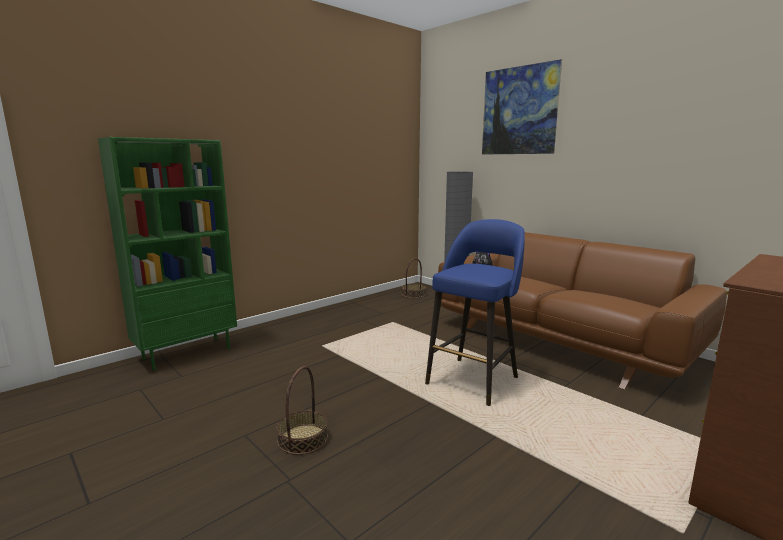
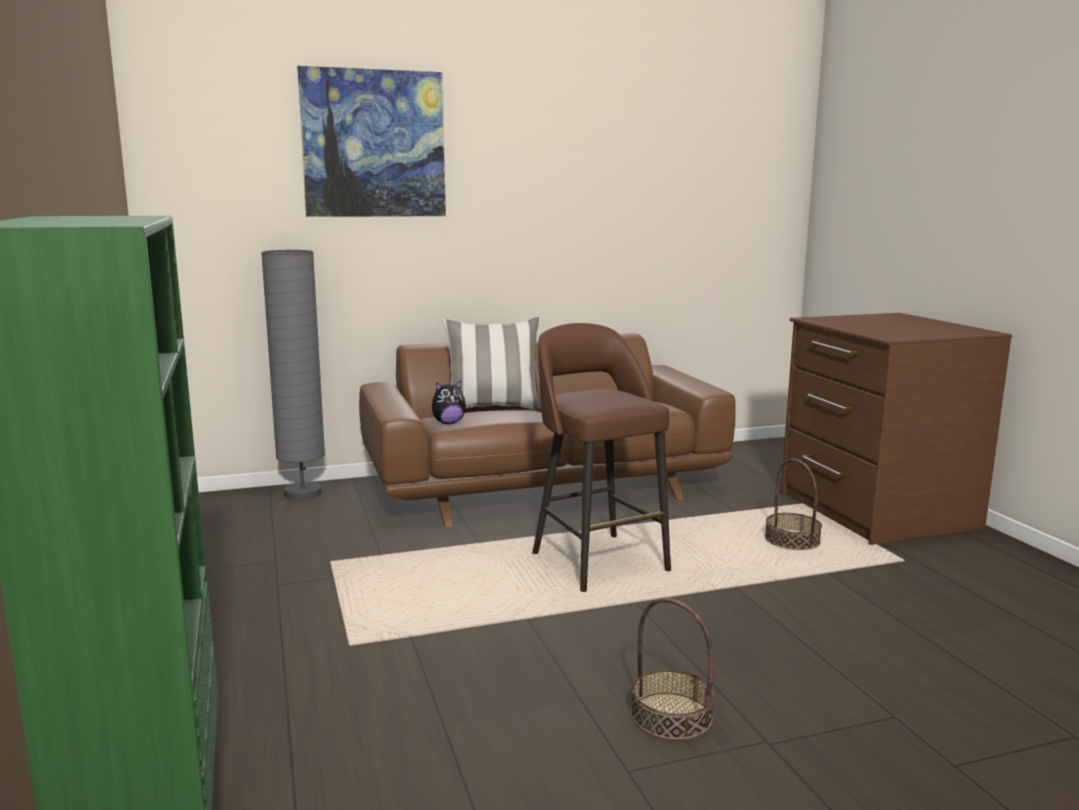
camera: 65 degrees left, 0 degrees up
basket [402,258,426,298] -> basket moved to [765,459,822,550]
blue stool [425,219,525,406] -> brown stool [532,323,671,592]
none -> pillow [443,317,541,410]

